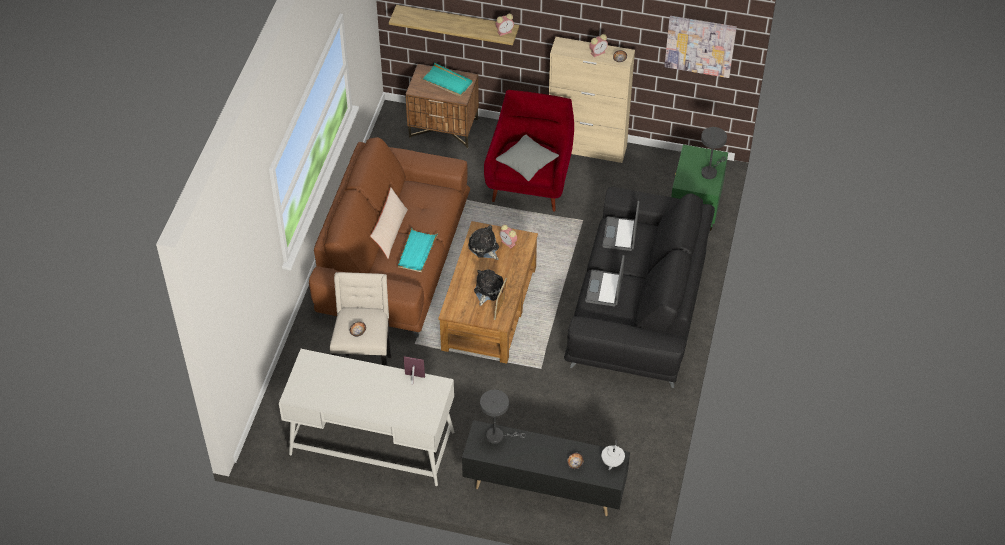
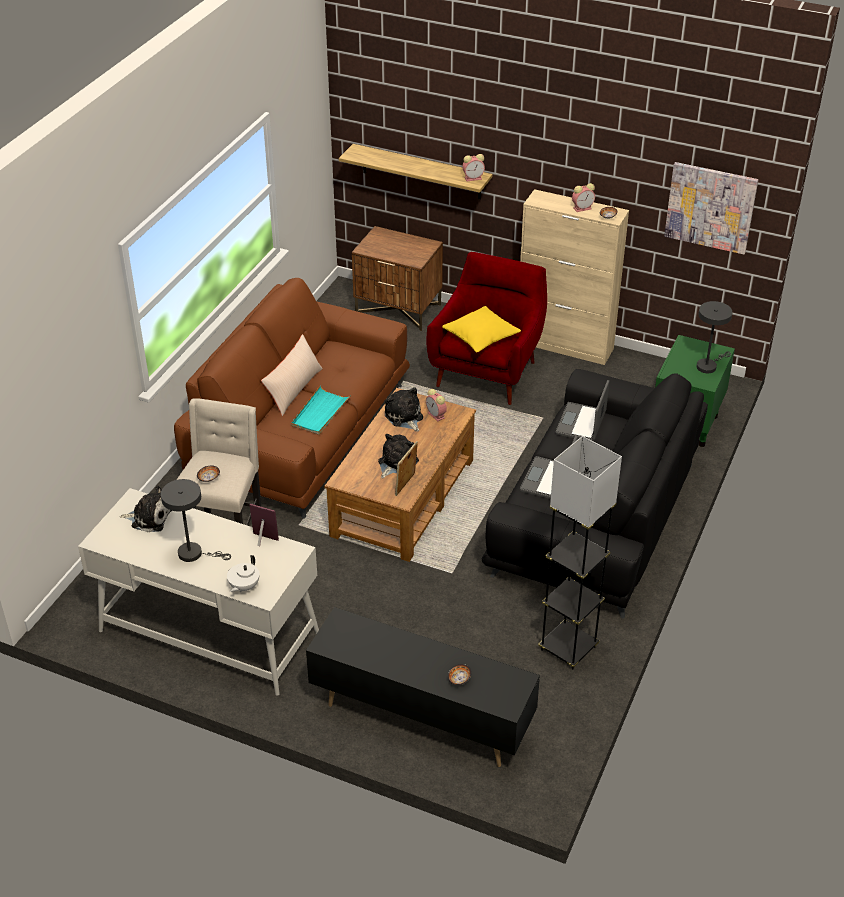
camera: 10 degrees right, 10 degrees down
turquoise tray [421,63,473,97] -> none
grey table lamp [480,390,526,444] -> grey table lamp moved to [161,479,231,562]
grey pillow [496,134,559,181] -> yellow pillow [442,306,521,352]
white teapot [601,440,625,471] -> white teapot moved to [227,555,260,592]
none -> plush toy [120,485,172,532]
none -> grey floor lamp [538,436,622,670]

